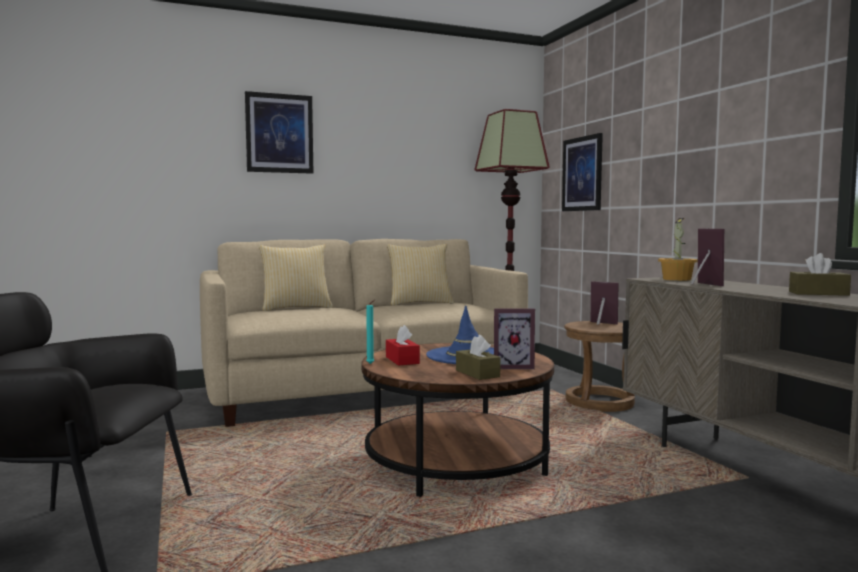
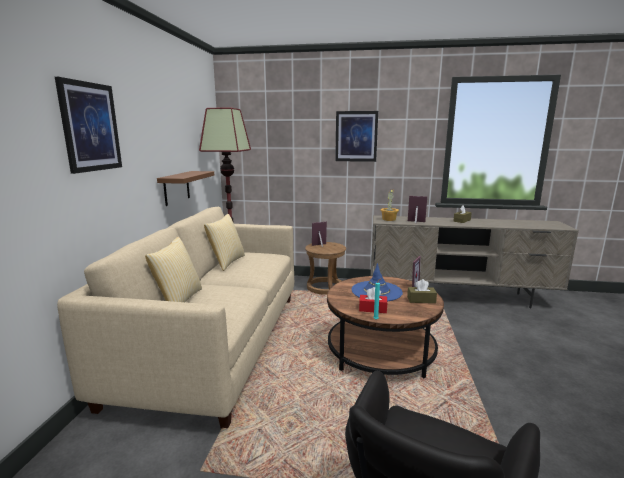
camera: 60 degrees left, 10 degrees up
picture [562,133,603,211] -> picture moved to [335,111,378,162]
none -> brown shelf [157,171,214,206]

